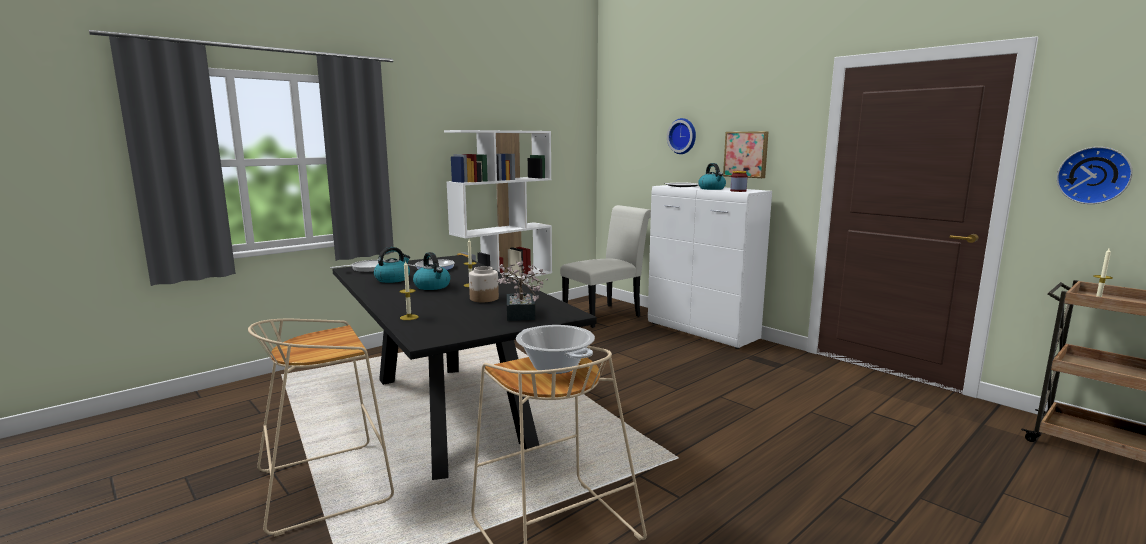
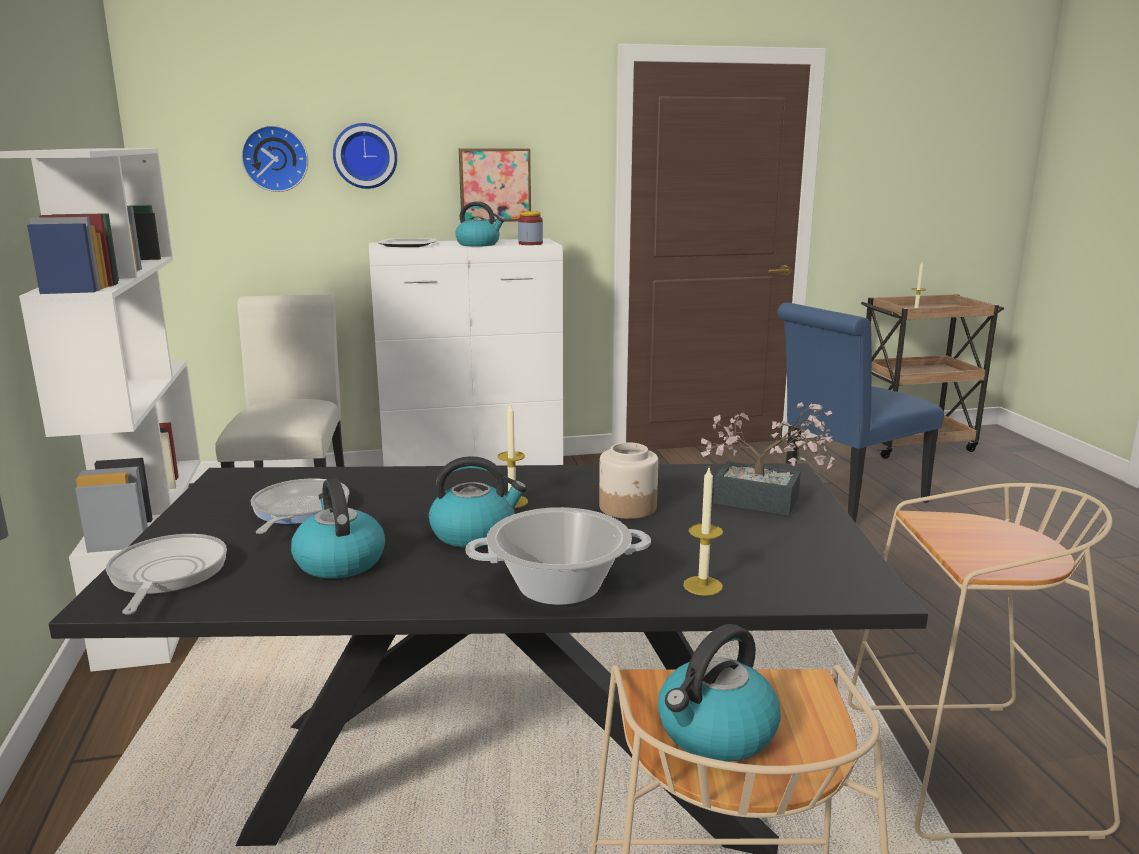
camera: 60 degrees left, 5 degrees up
cooking pot [516,325,595,374] -> cooking pot moved to [465,507,651,605]
wall clock [1057,147,1133,204] -> wall clock moved to [241,125,308,192]
none -> kettle [658,624,781,762]
none -> blue chair [777,303,944,523]

